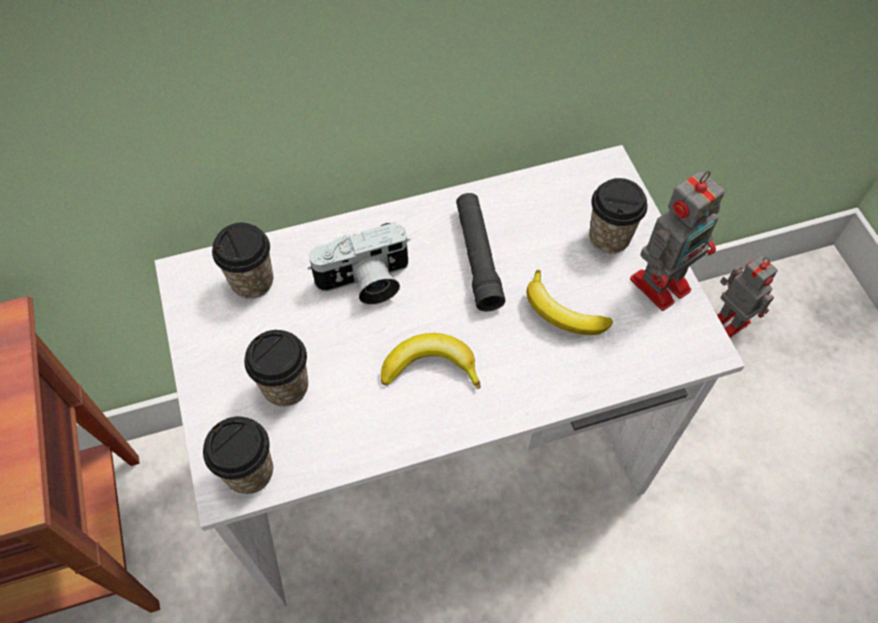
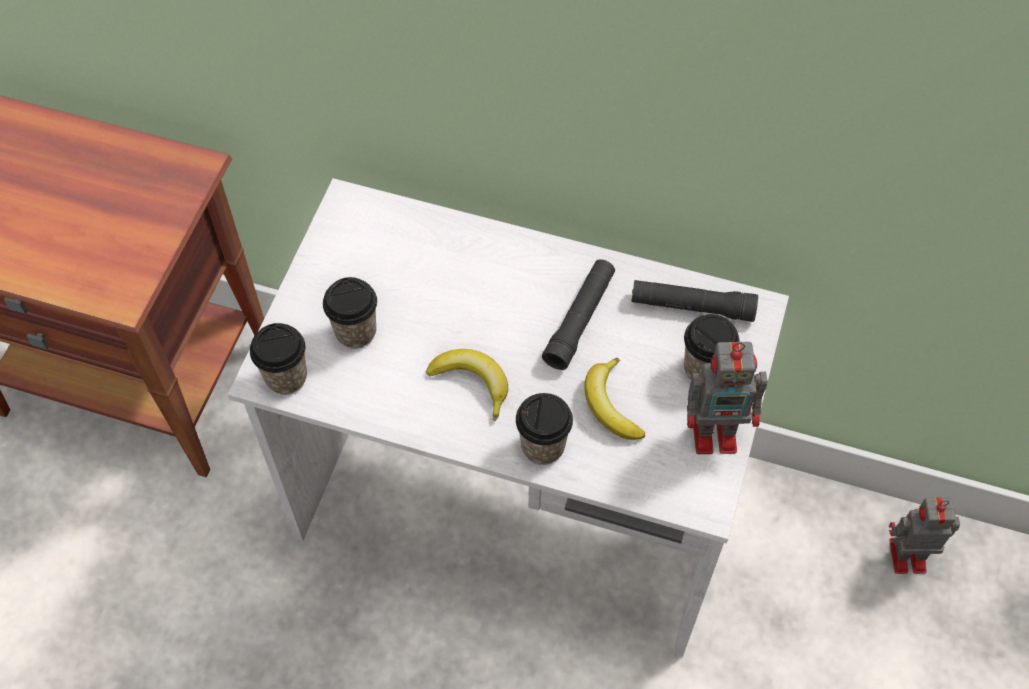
camera: 35 degrees right, 0 degrees up
cup [212,223,273,299] -> cup moved to [516,393,573,465]
camera [307,222,410,304] -> none
toy robot [717,256,778,338] -> toy robot turned 90 degrees counterclockwise [889,497,960,574]
none -> black flashlight [631,280,758,322]

